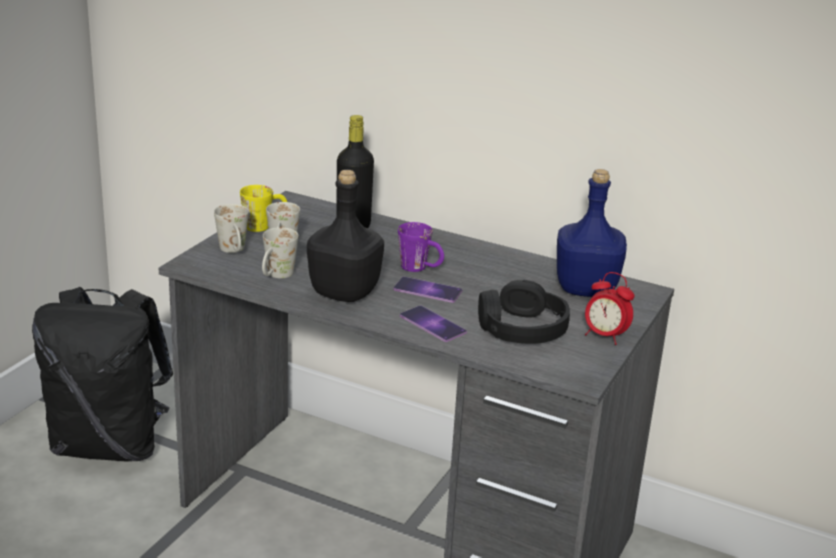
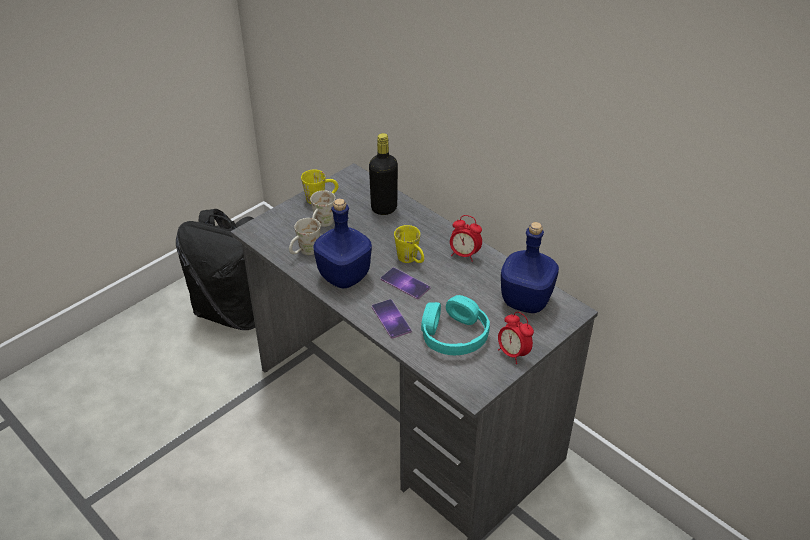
camera: 20 degrees right, 15 degrees up
white mug [214,204,249,253] -> none
black bottle [307,170,384,302] -> blue bottle [313,198,372,288]
purple mug [398,222,444,272] -> yellow mug [394,225,424,263]
black headphones [478,280,570,344] -> turquoise headphones [421,295,490,355]
none -> alarm clock [450,215,482,262]

